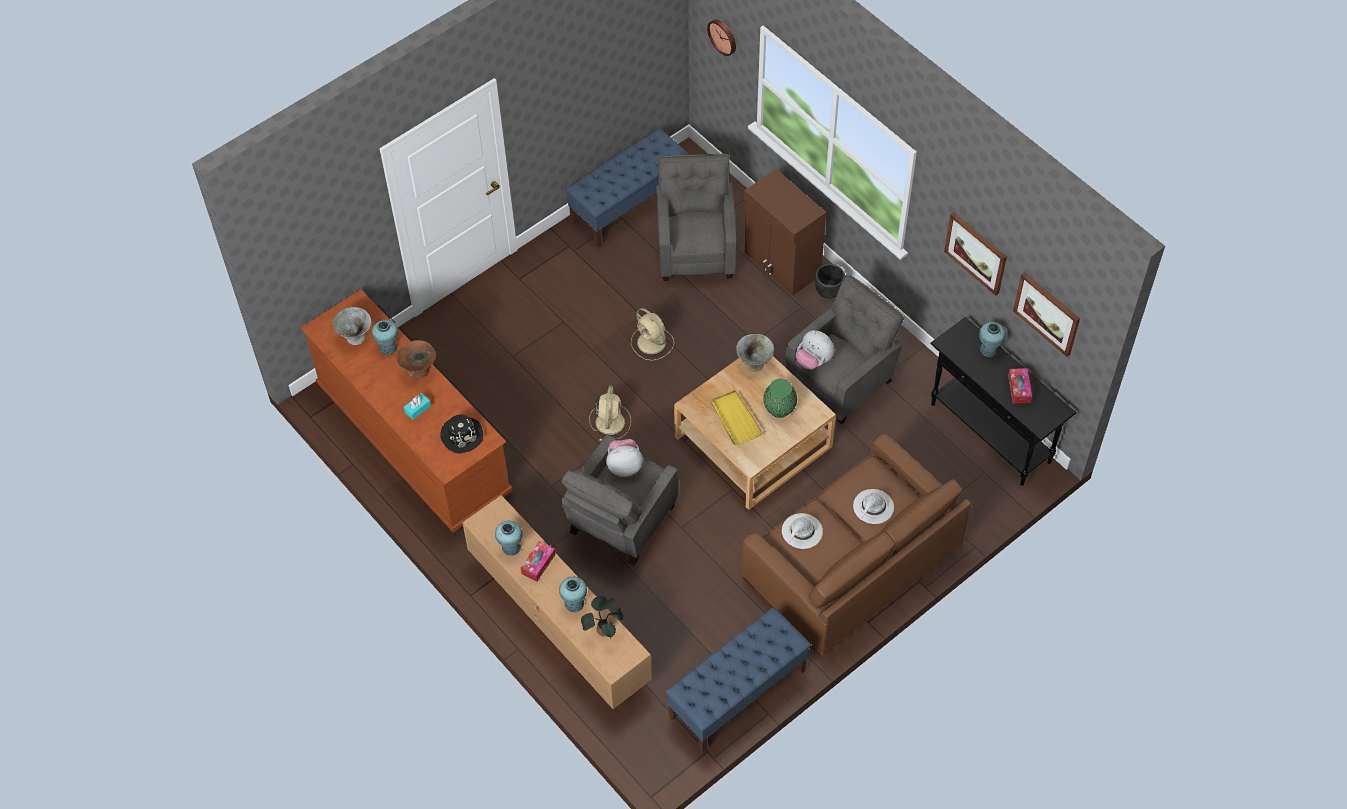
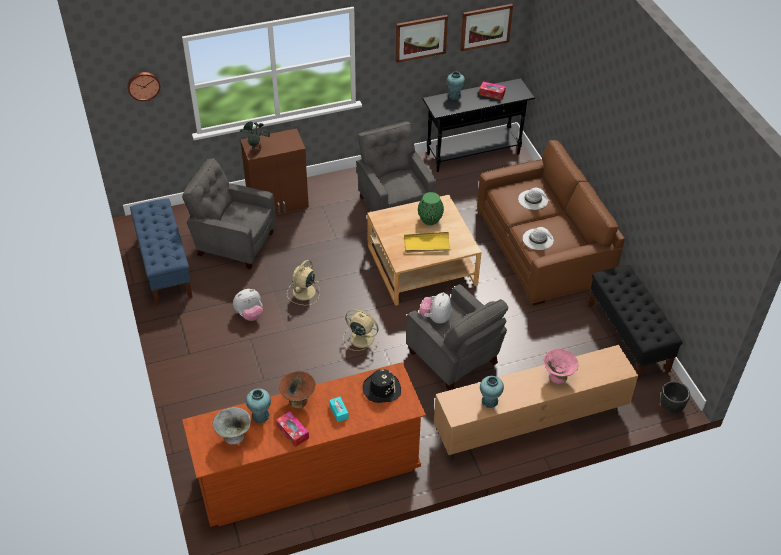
camera: 70 degrees left, 10 degrees down
tissue box [521,541,556,582] -> tissue box moved to [276,411,309,447]
turquoise vase [559,577,587,612] -> pink bowl [544,349,579,384]
potted plant [581,596,624,638] -> potted plant moved to [239,122,270,153]
beige fan [631,308,674,361] -> beige fan turned 135 degrees clockwise [287,260,320,305]
blue bench [666,607,811,754] -> black bench [588,265,683,381]
grey bowl [736,334,774,372] -> none
plush toy [796,330,835,370] -> plush toy moved to [233,289,263,321]
black planter [815,264,845,299] -> black planter moved to [660,381,690,413]

